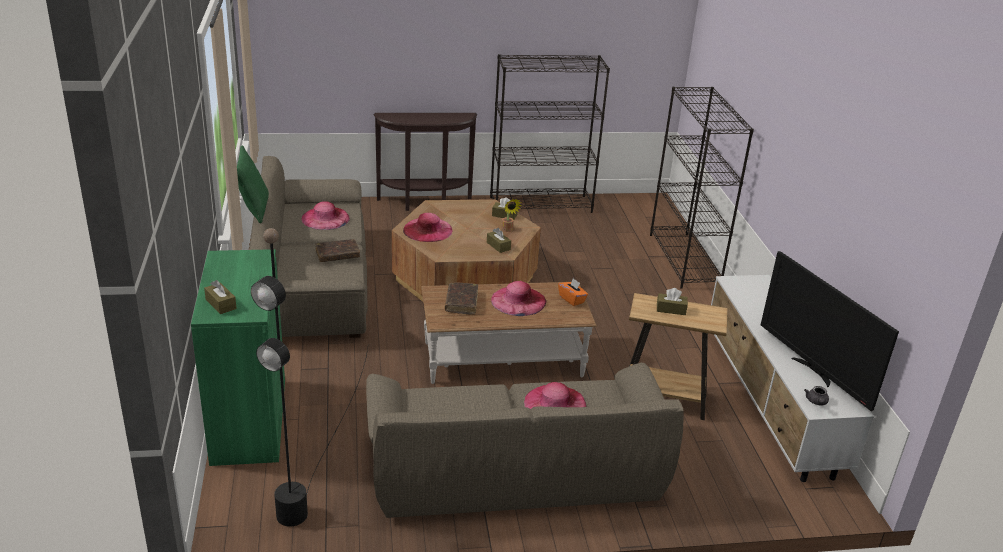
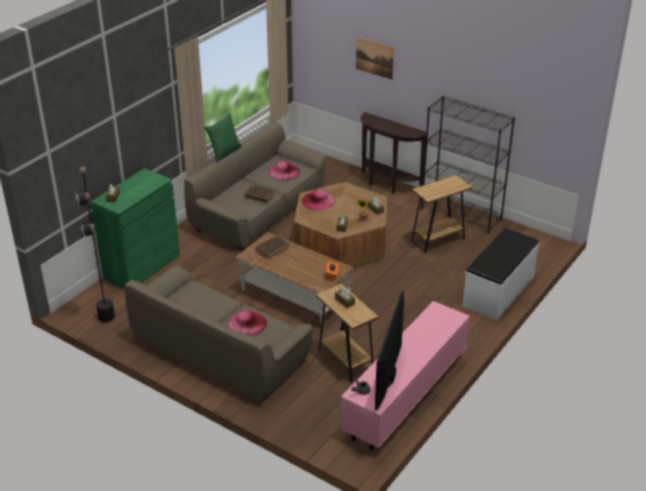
camera: 45 degrees right, 5 degrees up
pink hat [491,281,546,316] -> none
black bookcase [650,87,754,289] -> white bench [463,228,539,320]
white tv stand [711,275,874,482] -> pink tv stand [341,301,470,450]
none -> picture [356,37,394,80]
none -> brown side table [411,175,472,253]

